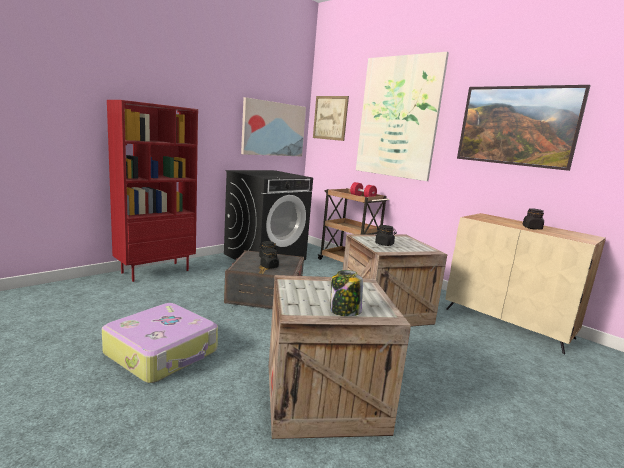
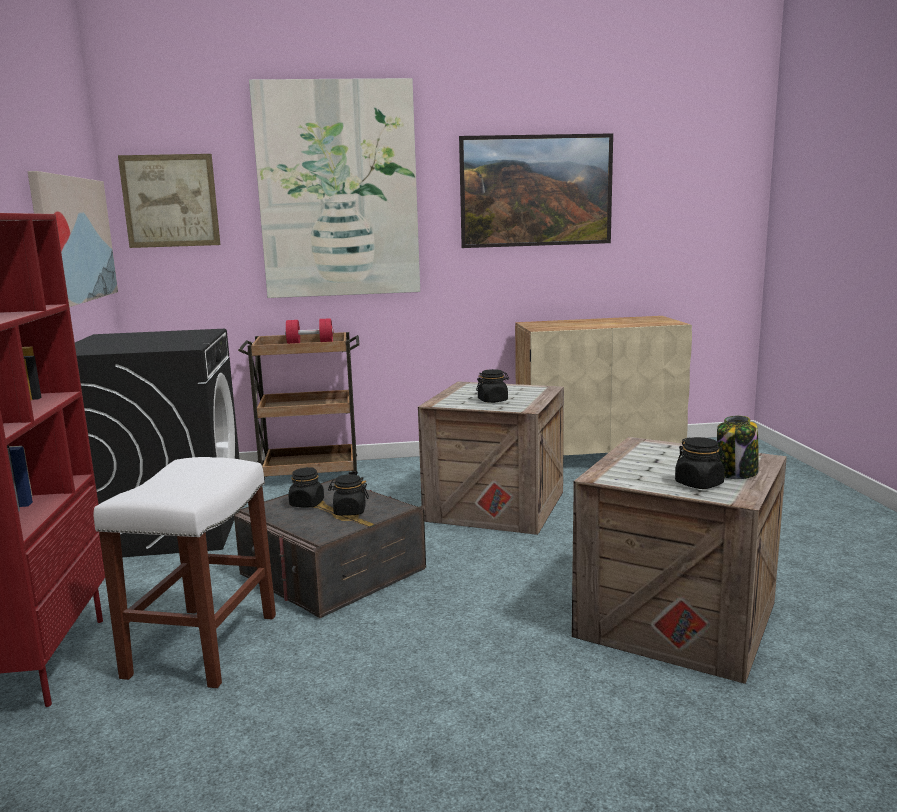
camera: 50 degrees left, 0 degrees up
suitcase [102,303,218,383] -> none
black jar [523,208,544,230] -> black jar moved to [675,437,725,489]
none -> white stool [94,457,276,688]

